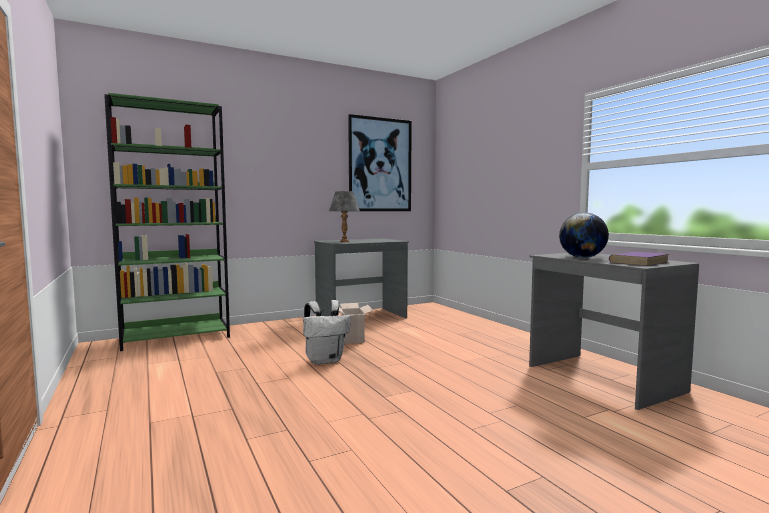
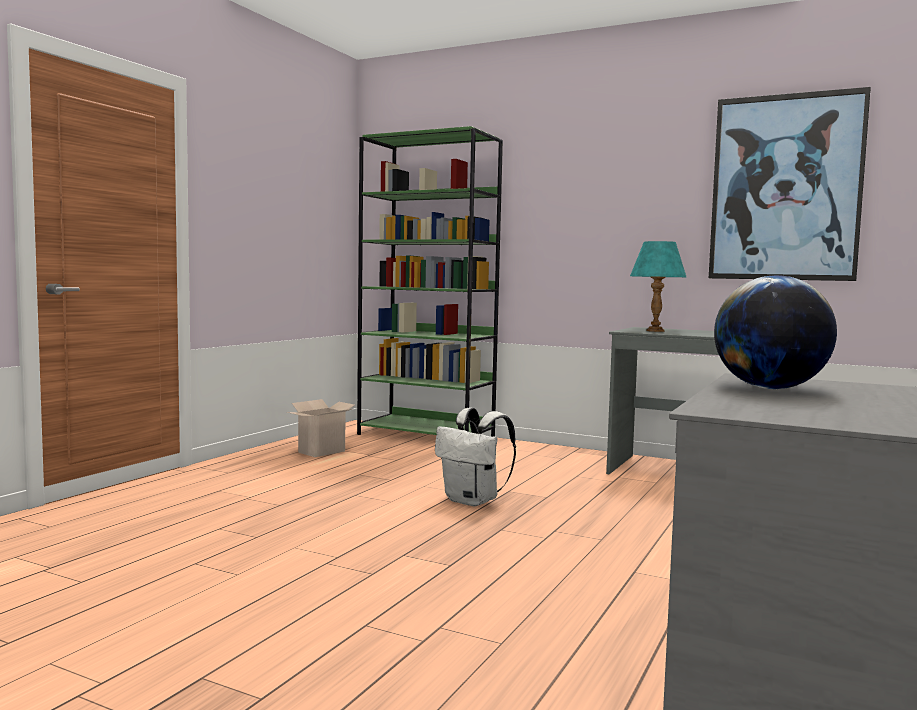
camera: 55 degrees right, 0 degrees up
grey table lamp [329,191,360,242] -> turquoise table lamp [630,241,686,332]
cardboard box [339,303,373,344] -> cardboard box moved to [287,399,355,457]
purple book [609,252,668,266] -> none

